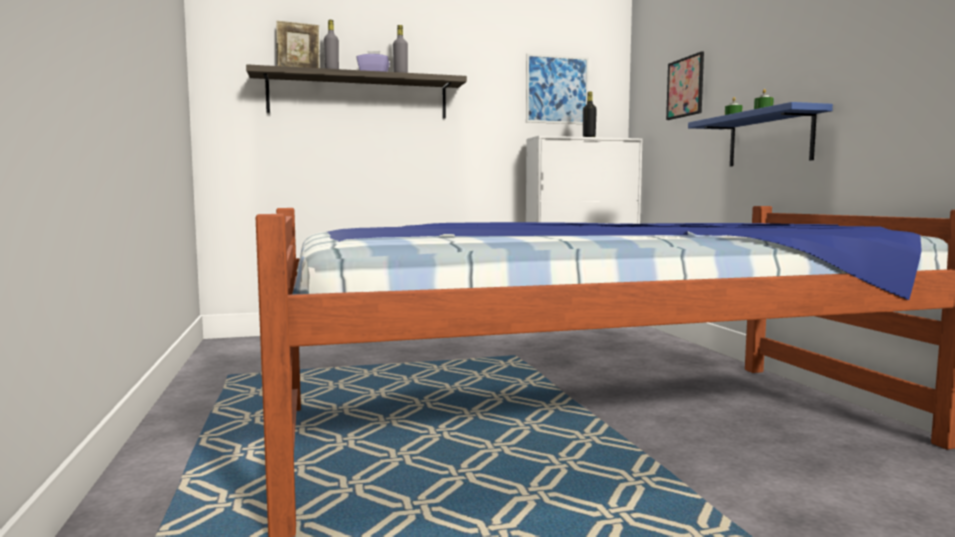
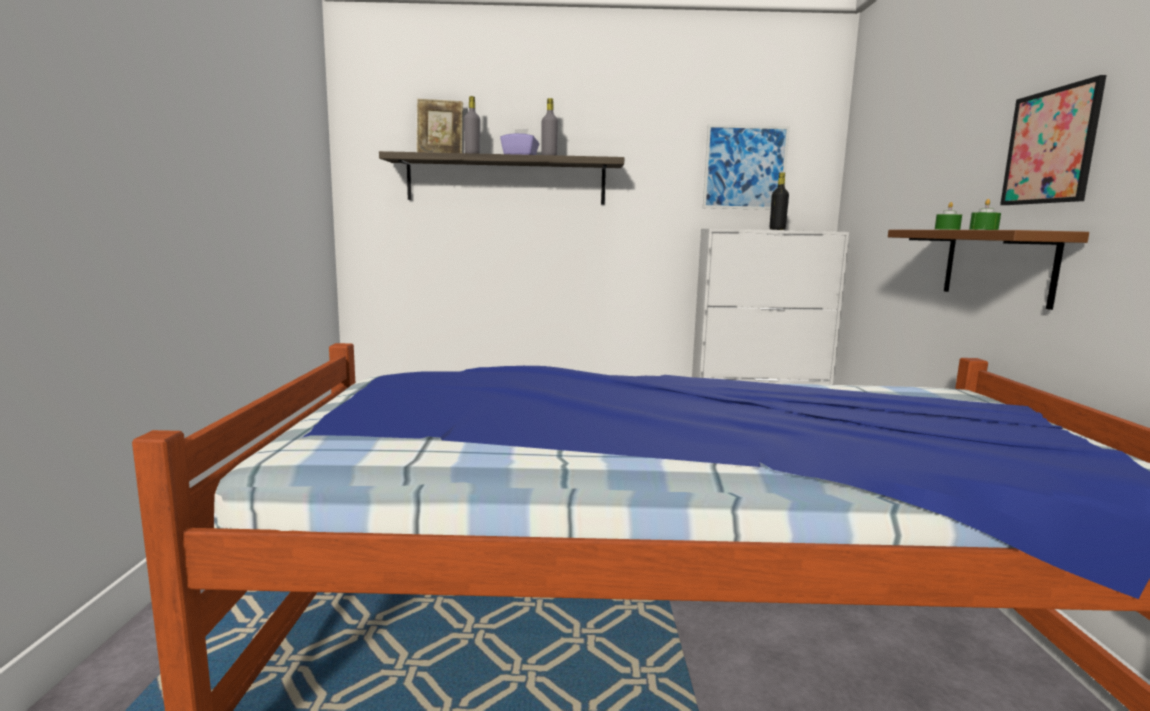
camera: 15 degrees right, 5 degrees up
picture [666,51,704,120] -> picture moved to [1000,75,1106,205]
blue shelf [688,102,833,166] -> brown shelf [888,230,1089,310]

